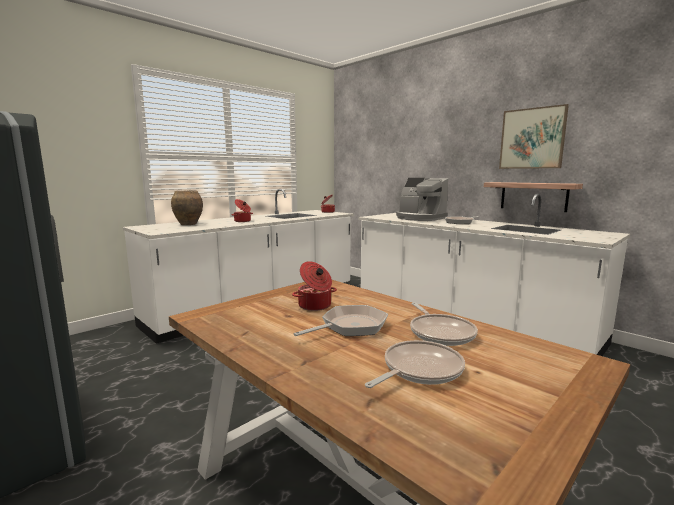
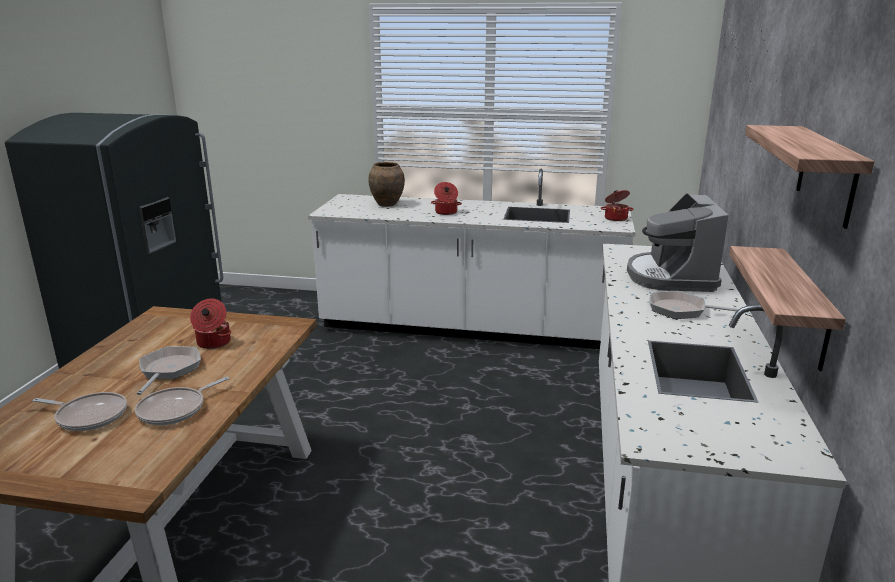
camera: 55 degrees right, 10 degrees up
frying pan [294,305,388,336] -> frying pan turned 105 degrees counterclockwise [137,346,201,395]
picture [499,104,569,169] -> shelf [745,125,874,229]

